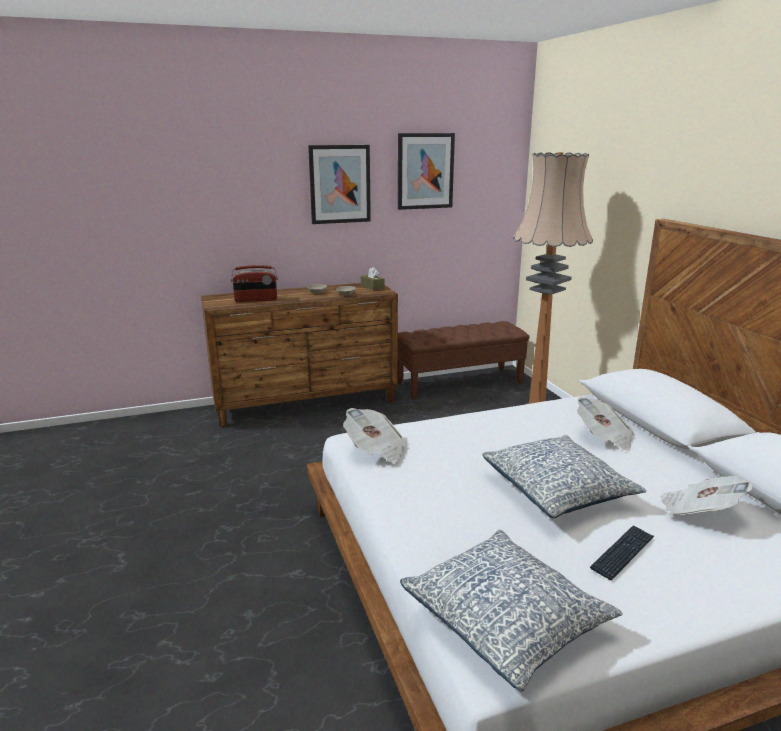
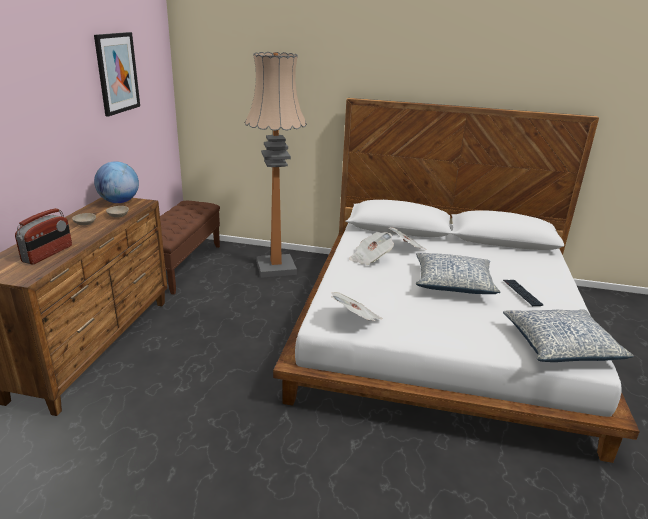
camera: 60 degrees left, 5 degrees up
picture [308,145,371,224] -> none
brown tissue box [361,267,384,291] -> globe [94,161,139,203]
newspaper [661,476,752,515] -> newspaper moved to [349,232,394,265]

